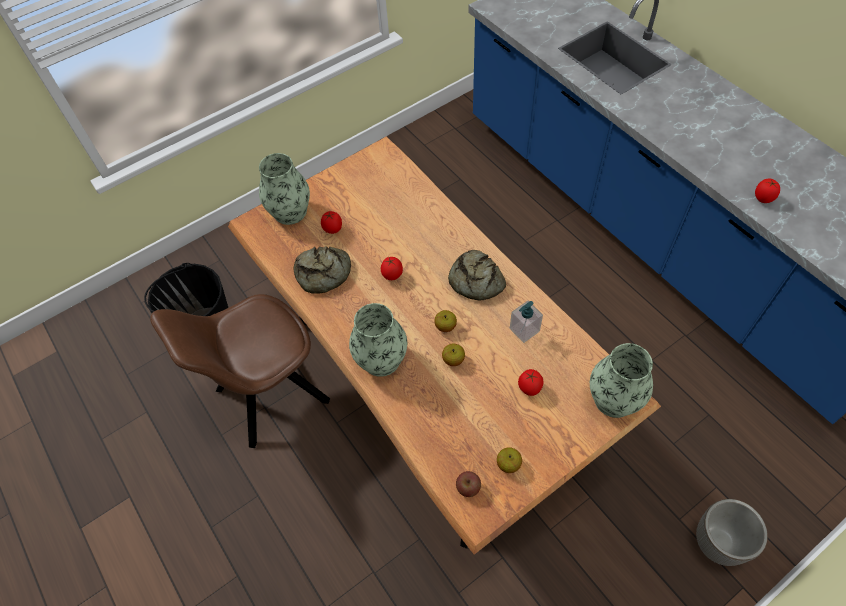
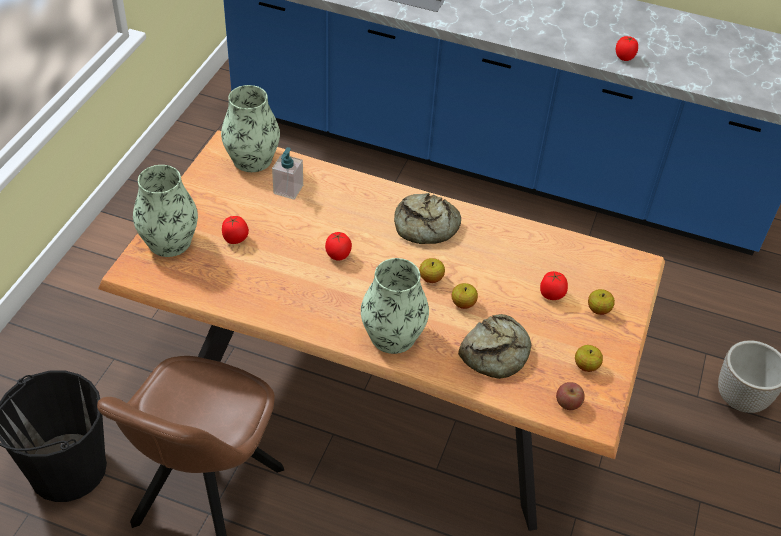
camera: 40 degrees left, 10 degrees down
bread [294,247,351,294] -> bread moved to [458,314,531,379]
soap dispenser [510,300,543,343] -> soap dispenser moved to [272,147,303,200]
vase [590,343,653,418] -> vase moved to [221,85,280,172]
none -> apple [588,289,615,315]

